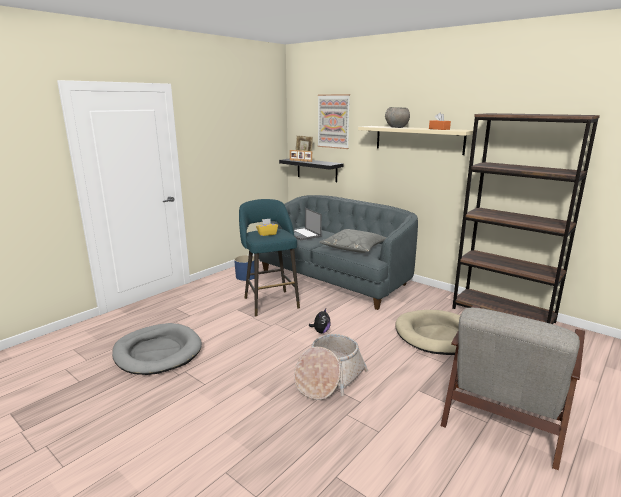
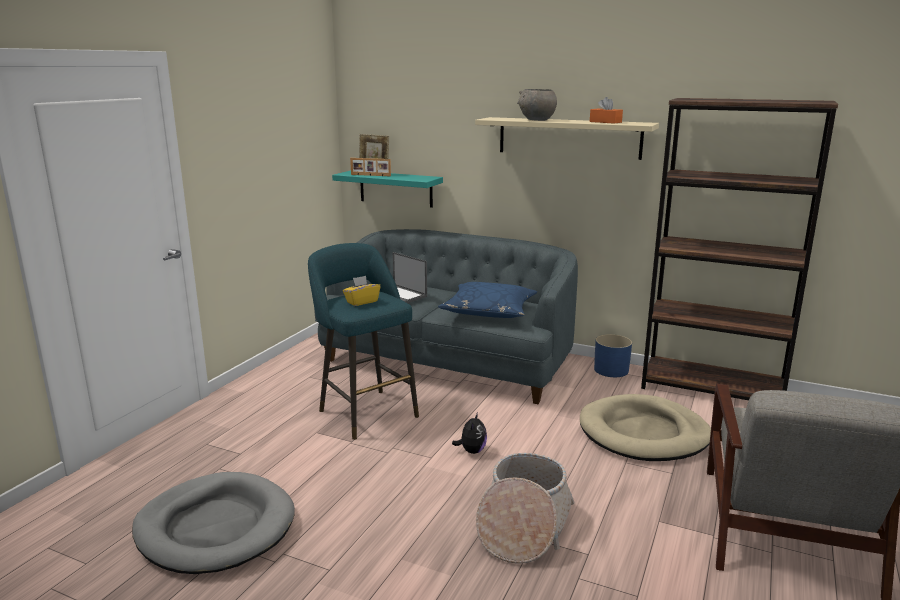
camera: 15 degrees left, 0 degrees up
blue planter [234,255,254,281] -> blue planter moved to [594,334,632,377]
black shelf [279,158,344,182] -> turquoise shelf [332,171,443,208]
picture [317,94,350,149] -> none
grey pillow [319,229,387,253] -> blue pillow [438,282,537,318]

